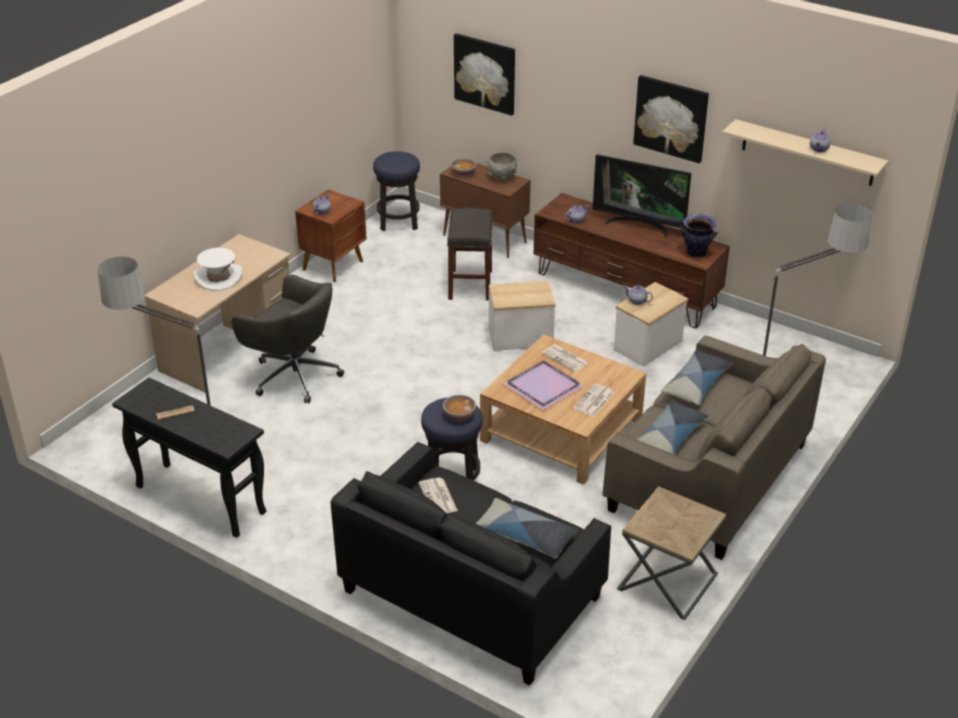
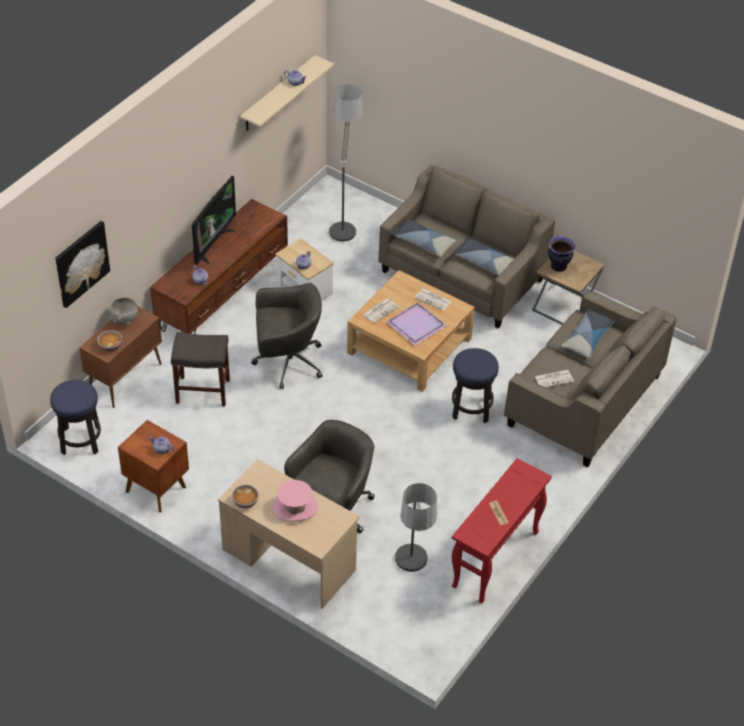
camera: 90 degrees left, 10 degrees up
black console table [112,377,266,538] -> red console table [452,458,552,603]
white hat [193,248,242,291] -> pink hat [273,480,317,522]
black sofa [331,442,611,686] -> beige sofa [504,291,676,467]
bowl [443,395,476,421] -> bowl moved to [232,485,259,508]
side table [489,281,556,351] -> grey office chair [251,283,322,389]
picture [633,75,709,163] -> none
vase [680,214,718,258] -> vase moved to [548,236,575,272]

